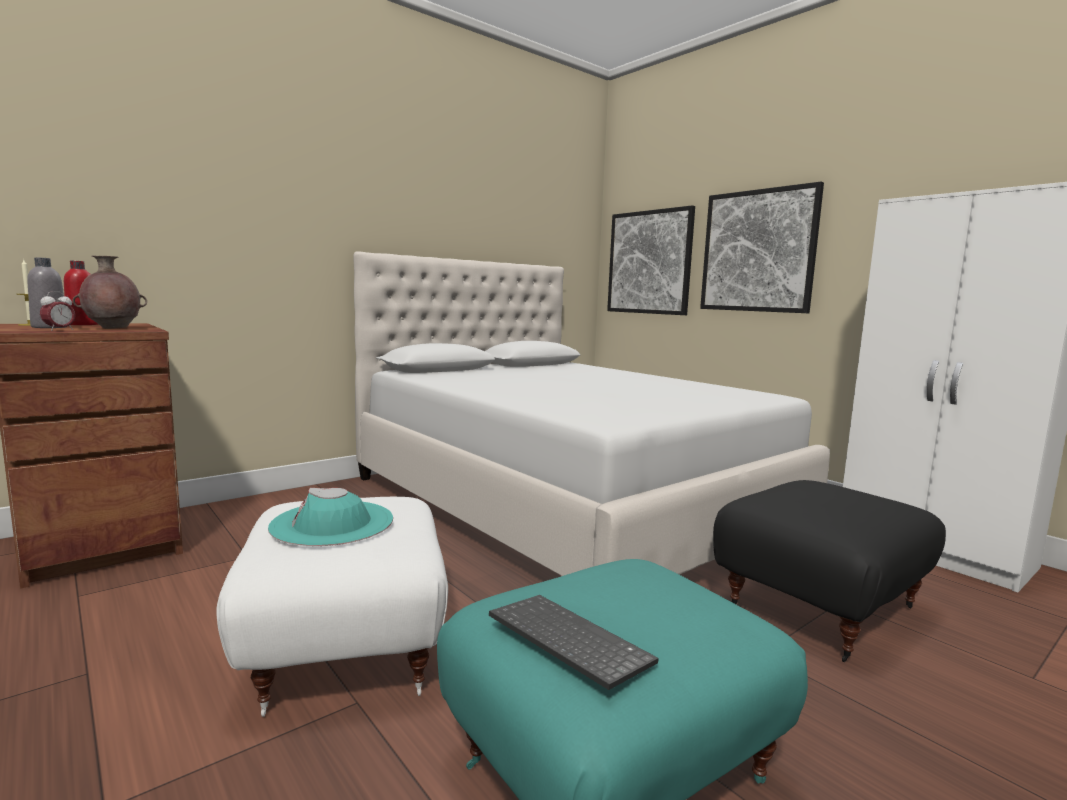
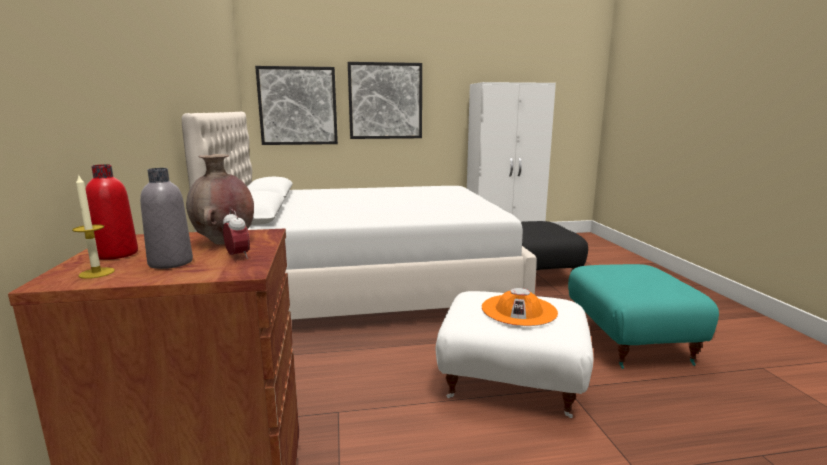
camera: 60 degrees left, 5 degrees up
turquoise hat [268,488,393,546] -> orange hat [482,288,558,326]
keyboard [489,595,659,690] -> none

